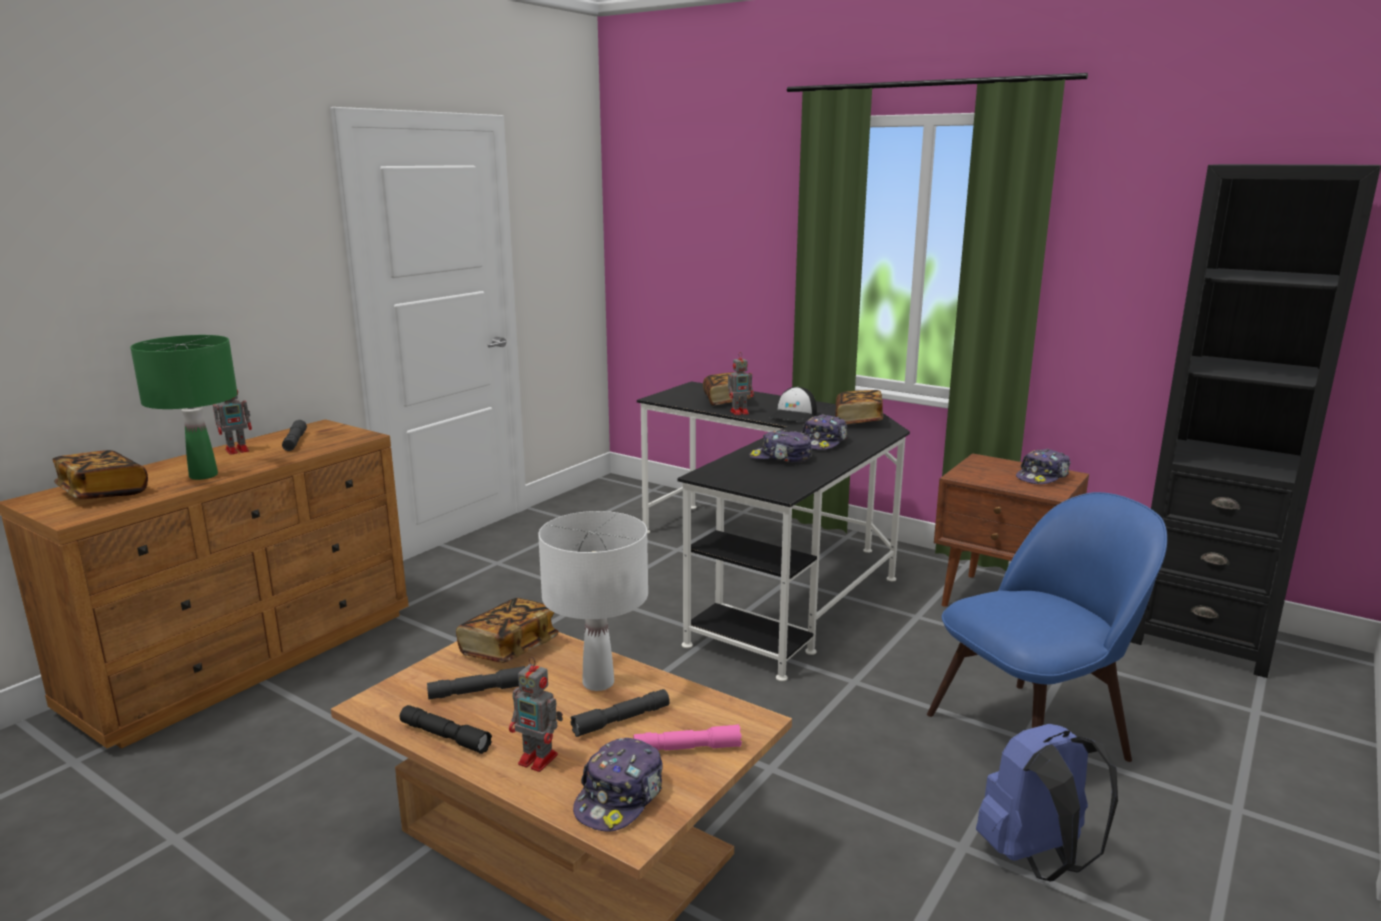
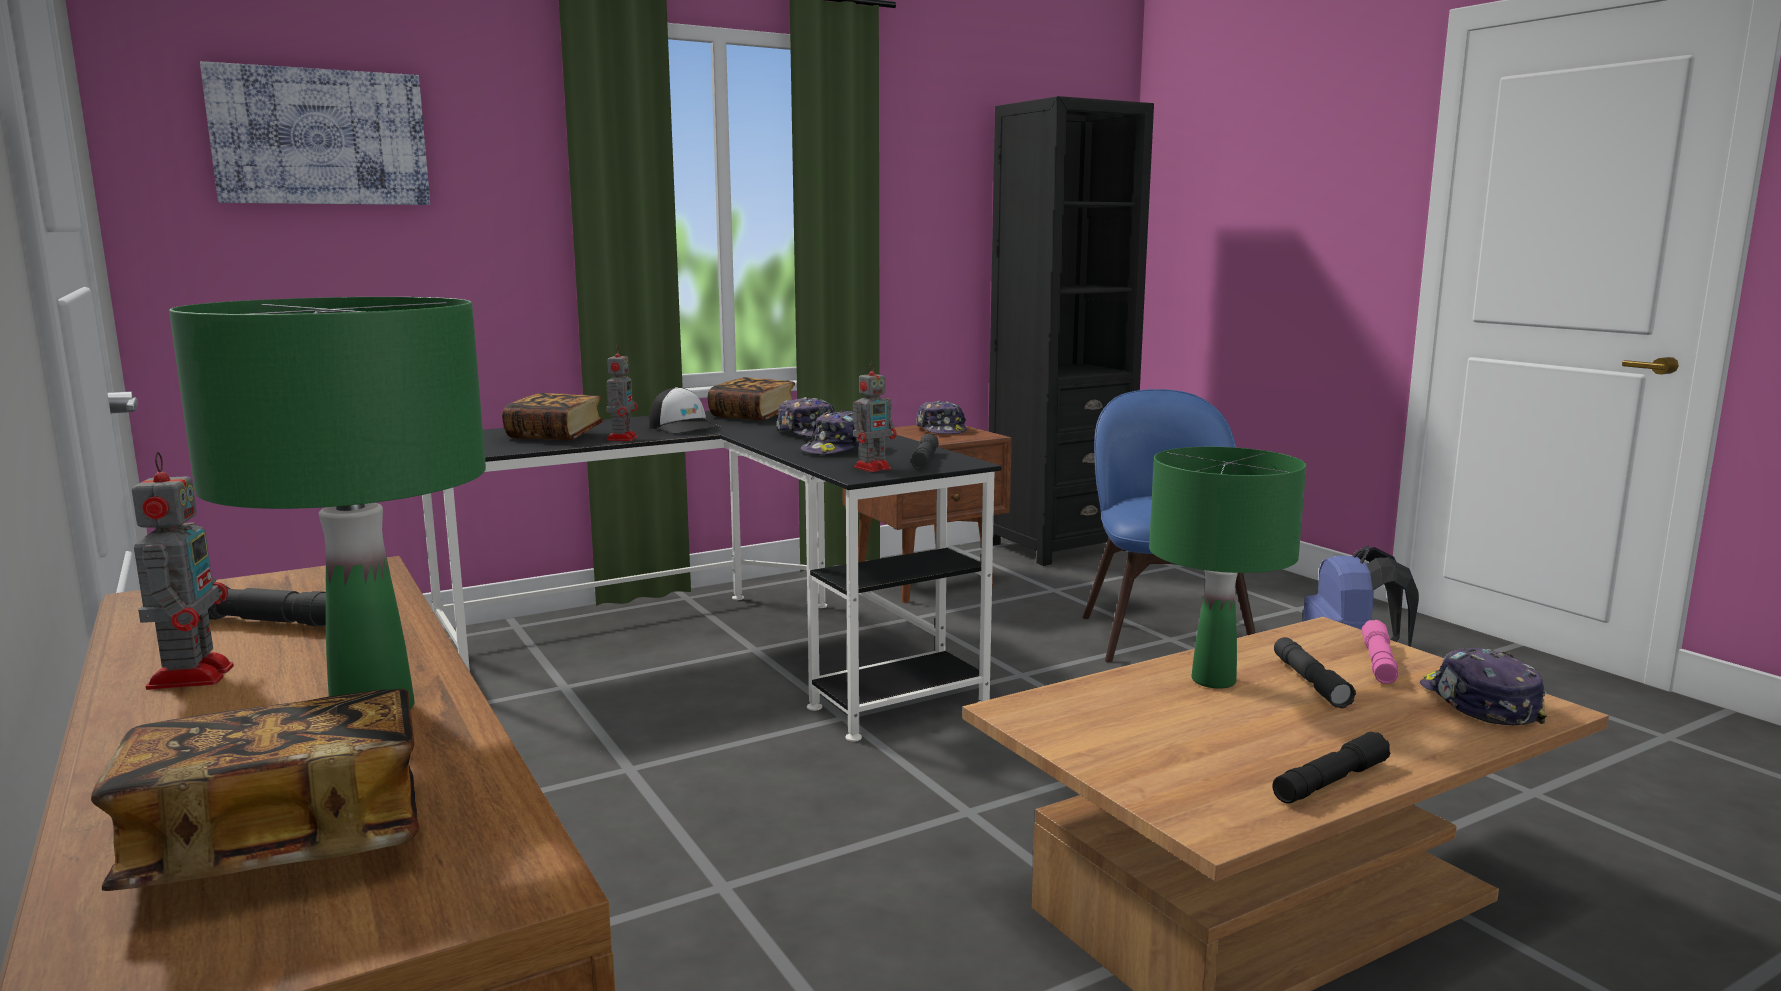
camera: 65 degrees left, 5 degrees down
grey flashlight [427,666,525,699] -> grey flashlight moved to [911,433,939,469]
book [456,598,559,663] -> none
toy robot [509,657,563,772] -> toy robot moved to [853,362,897,472]
white table lamp [538,511,648,691] -> green table lamp [1149,447,1306,689]
cap [573,737,663,832] -> cap turned 150 degrees counterclockwise [1420,648,1547,725]
none -> picture [200,61,430,205]

